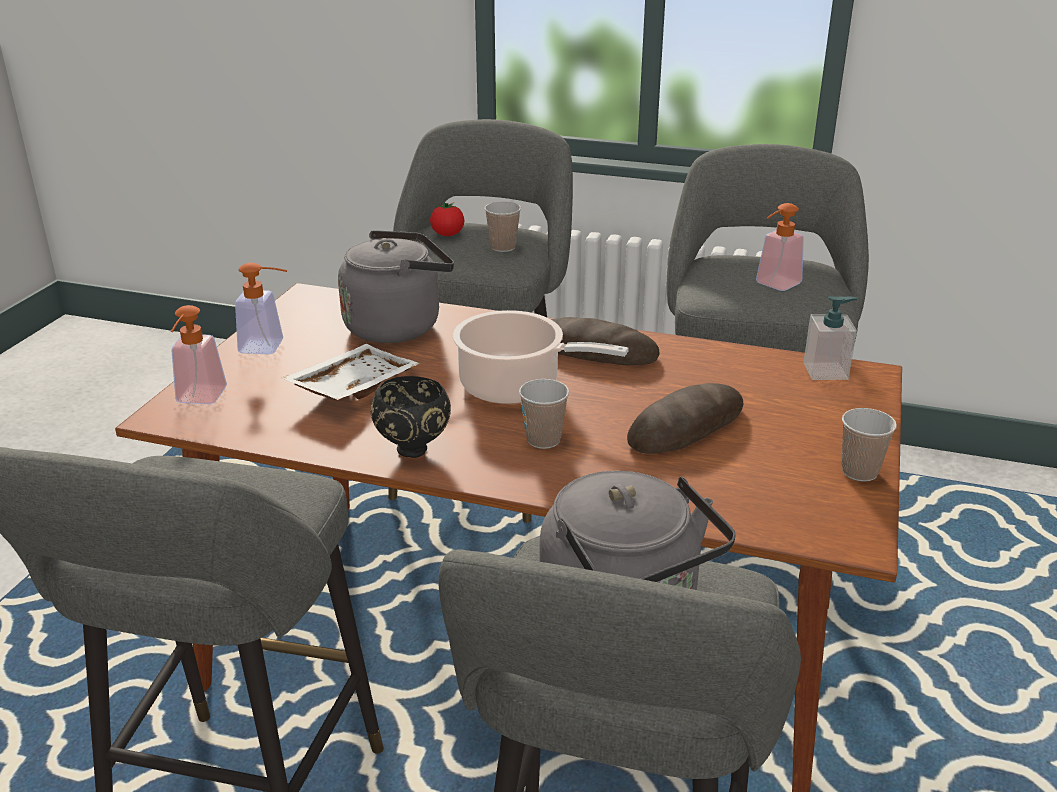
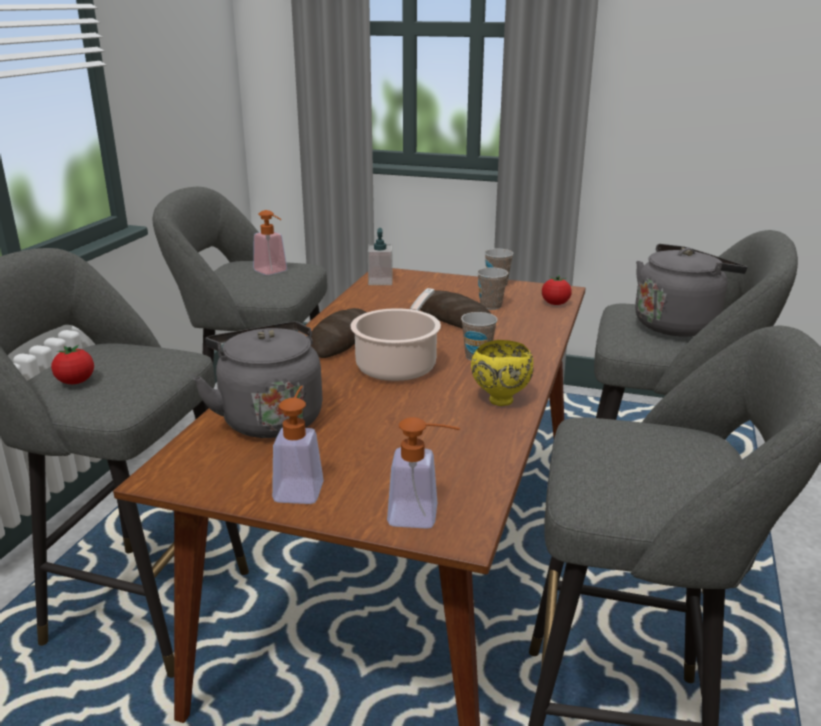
camera: 90 degrees left, 5 degrees down
white tray [282,344,420,400] -> none
black bowl [371,376,451,458] -> yellow bowl [471,340,534,406]
cup [484,201,521,252] -> cup moved to [477,267,508,310]
none -> tomato [542,275,572,305]

